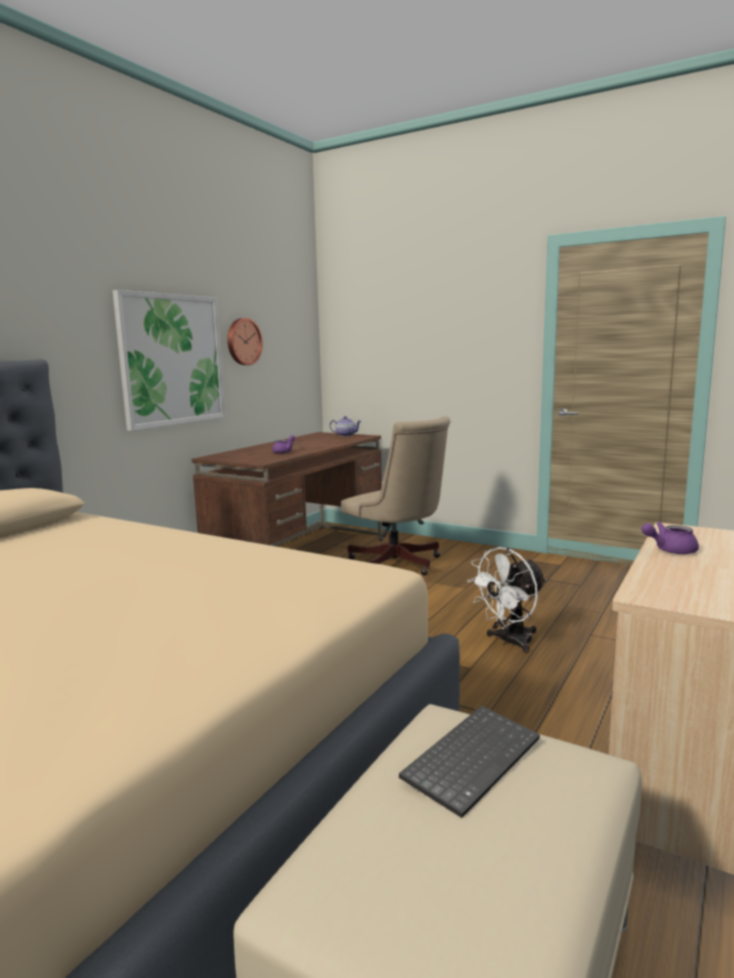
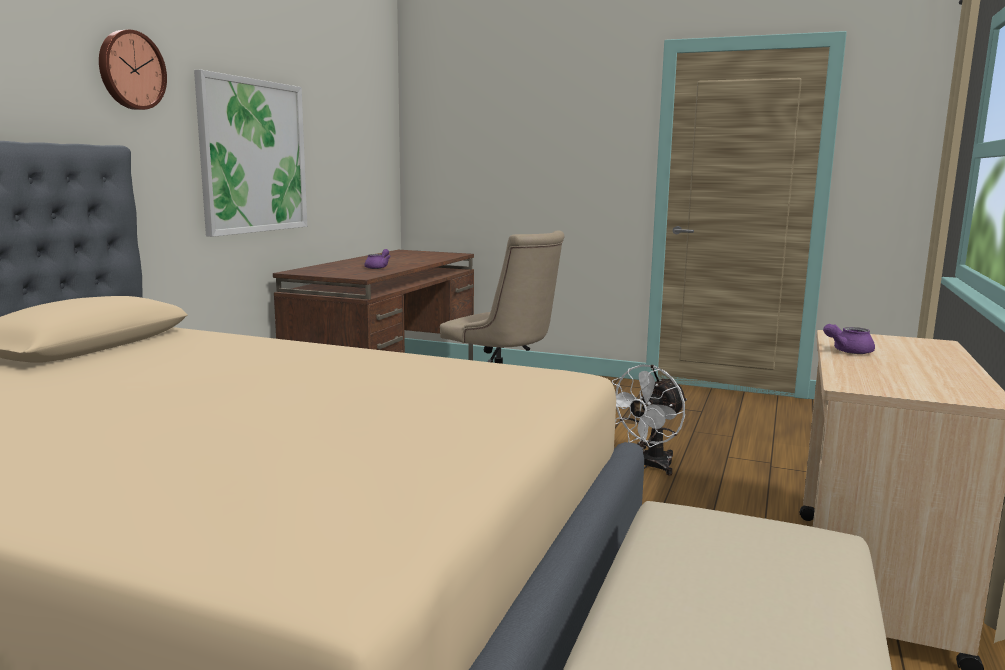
camera: 10 degrees left, 0 degrees up
wall clock [227,318,263,365] -> wall clock moved to [99,30,167,110]
teapot [329,416,361,436] -> none
keyboard [399,706,540,818] -> none

